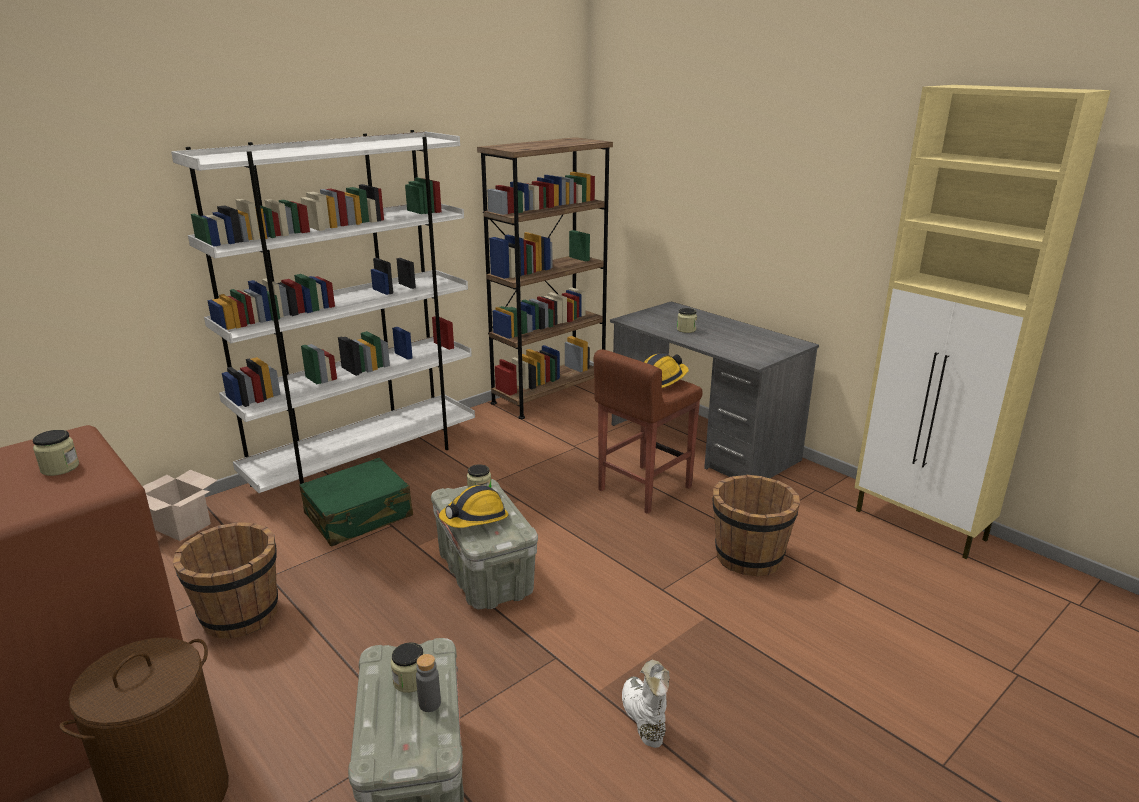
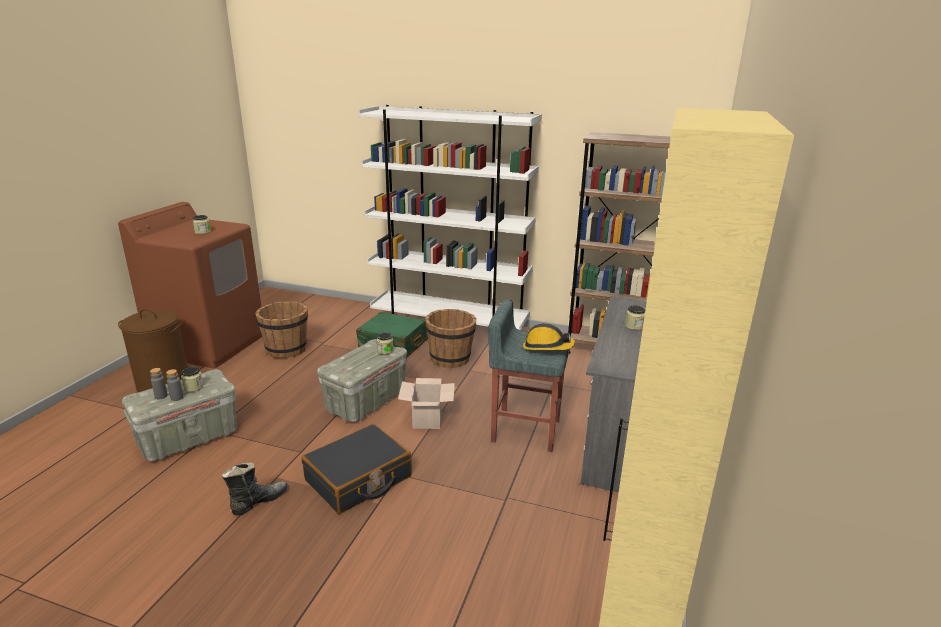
camera: 60 degrees right, 0 degrees up
cardboard box [142,470,217,541] -> cardboard box moved to [398,378,455,429]
hard hat [439,485,508,528] -> none
brown stool [594,349,703,514] -> grey stool [488,300,570,452]
white boot [622,660,670,748] -> black boot [222,462,288,516]
brown bucket [713,475,800,576] -> brown bucket moved to [425,309,477,368]
none -> grey bottle [150,368,168,399]
none -> black suitcase [302,424,412,514]

